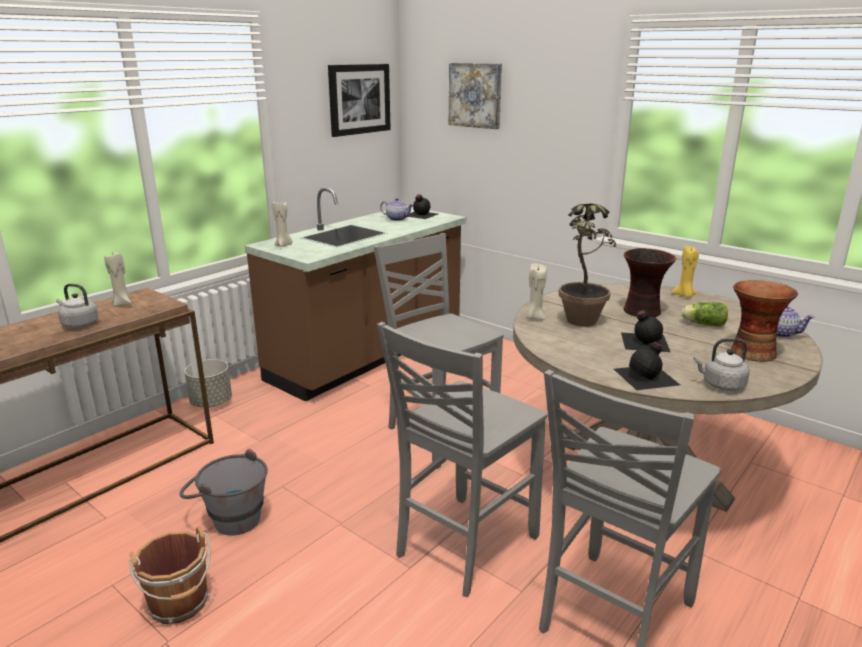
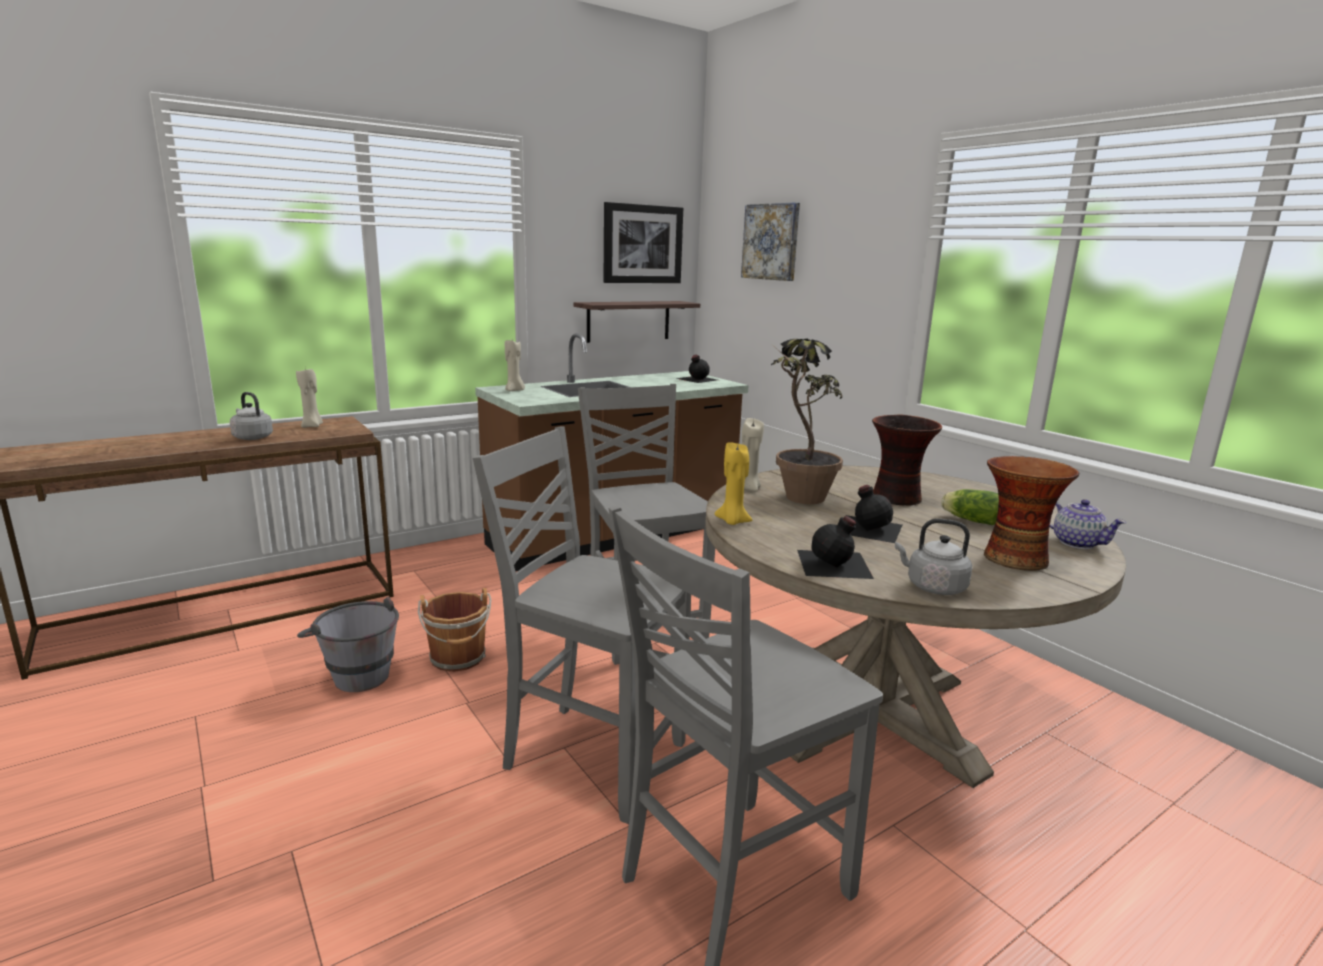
camera: 15 degrees right, 5 degrees down
brown bucket [129,526,211,624] -> brown bucket moved to [418,588,491,672]
grey planter [185,359,232,407] -> none
grey chair [377,322,547,597] -> grey chair turned 60 degrees clockwise [473,426,691,824]
teapot [380,198,414,221] -> none
yellow candle [672,246,699,298] -> yellow candle moved to [715,442,752,525]
none -> shelf [574,301,700,343]

